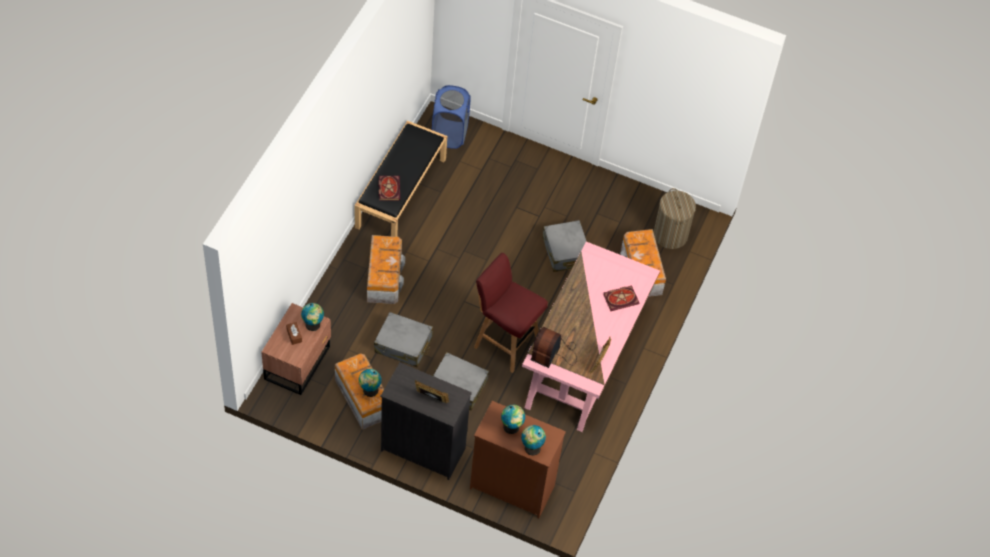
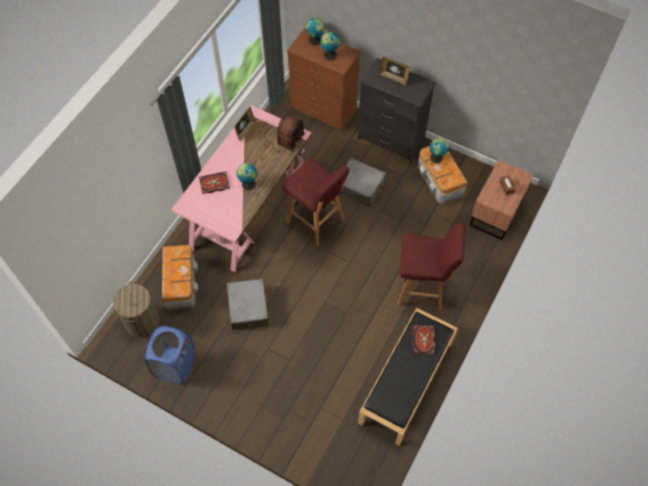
camera: 170 degrees left, 5 degrees up
globe [301,303,324,331] -> globe moved to [237,163,257,190]
storage box [367,235,406,304] -> red stool [397,223,465,311]
grey suitcase [374,312,433,367] -> none
blue laundry basket [432,85,471,149] -> blue laundry basket moved to [145,325,195,384]

